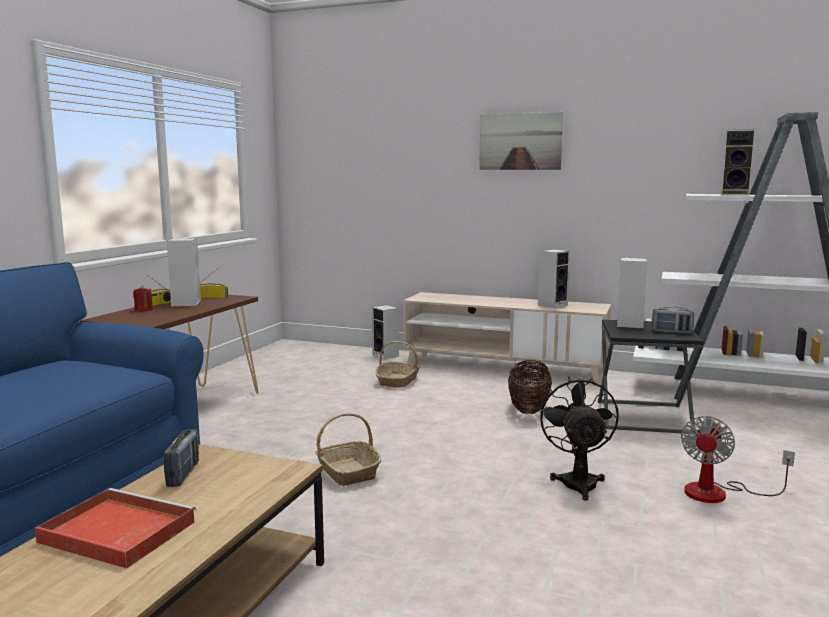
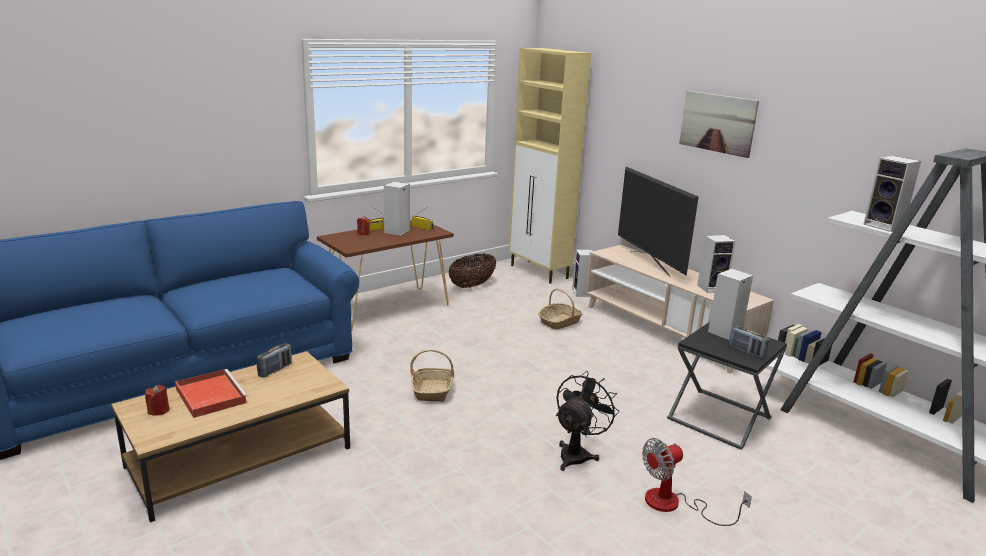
camera: 30 degrees right, 10 degrees up
basket [508,360,552,414] -> basket moved to [448,254,496,288]
none -> red candle [145,385,169,416]
none -> beige cabinet [509,48,591,284]
none -> television [618,167,699,276]

